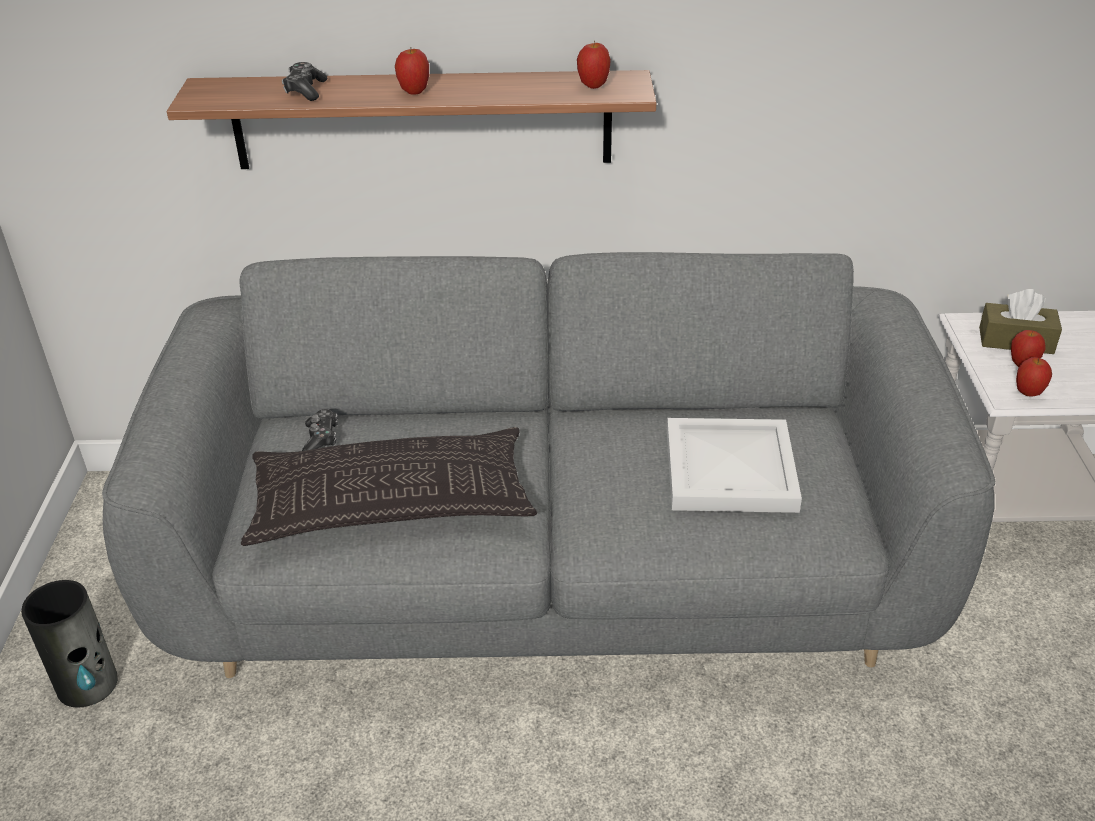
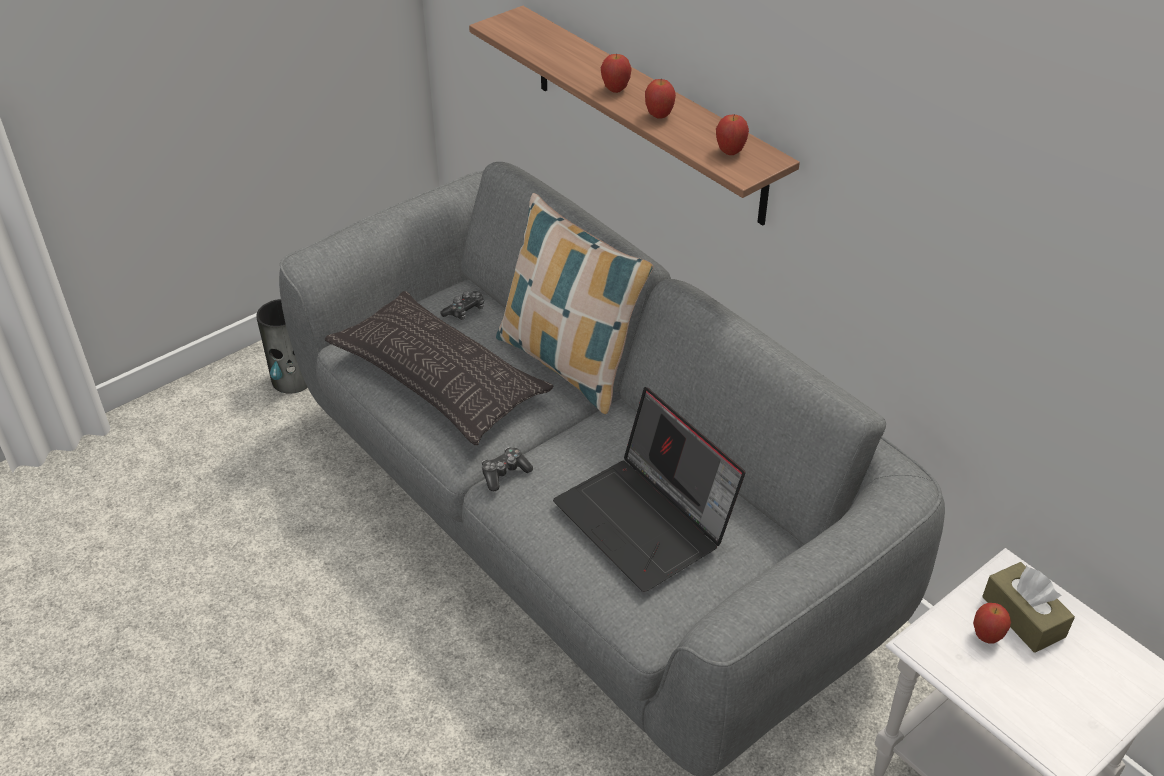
camera: 50 degrees right, 5 degrees up
game controller [282,62,327,101] -> game controller moved to [482,447,533,491]
white tray [667,418,802,513] -> laptop [553,387,745,592]
apple [1016,357,1052,397] -> apple moved to [645,79,676,119]
none -> pillow [496,193,654,414]

